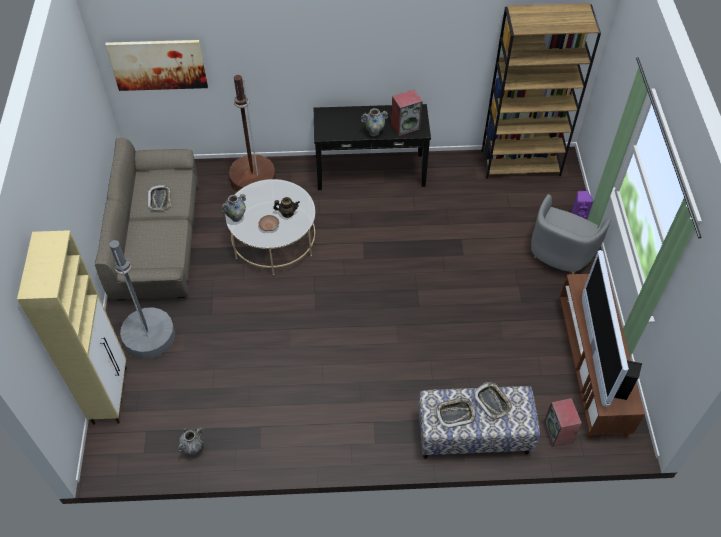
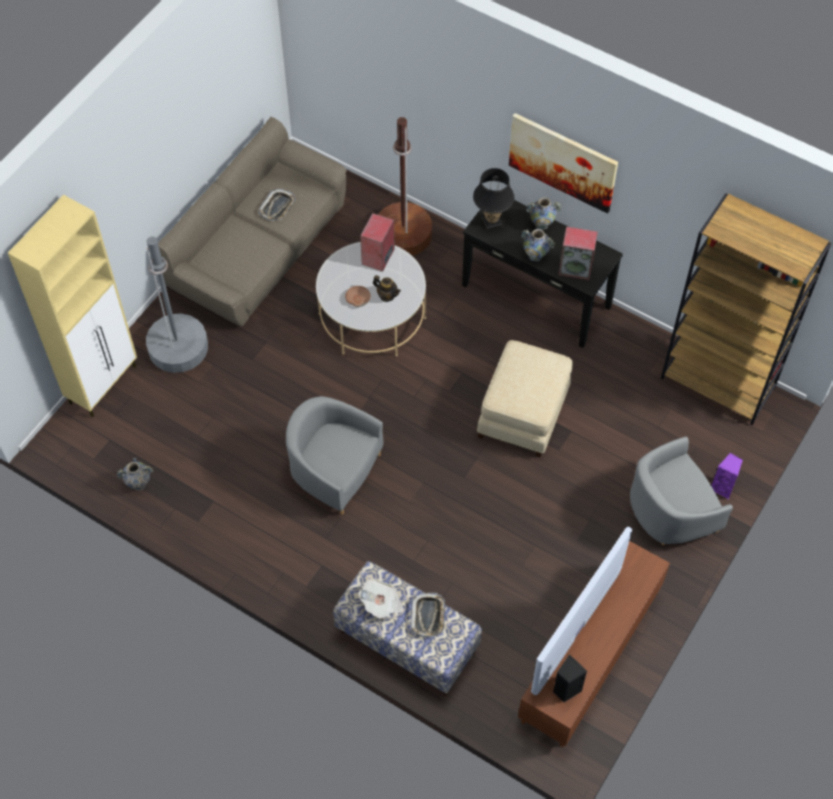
camera: 35 degrees right, 5 degrees up
picture [105,40,208,91] -> picture moved to [509,113,618,213]
vase [221,194,246,222] -> vase moved to [526,197,561,230]
tray [435,397,476,428] -> newspaper [359,578,404,619]
speaker [544,398,582,447] -> speaker moved to [360,213,395,272]
none -> grey armchair [286,396,384,515]
none -> black table lamp [473,168,515,231]
none -> beige ottoman [477,340,573,457]

